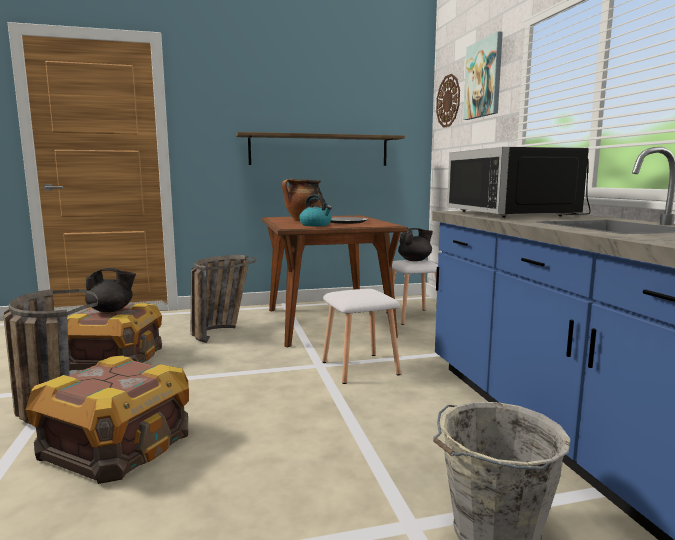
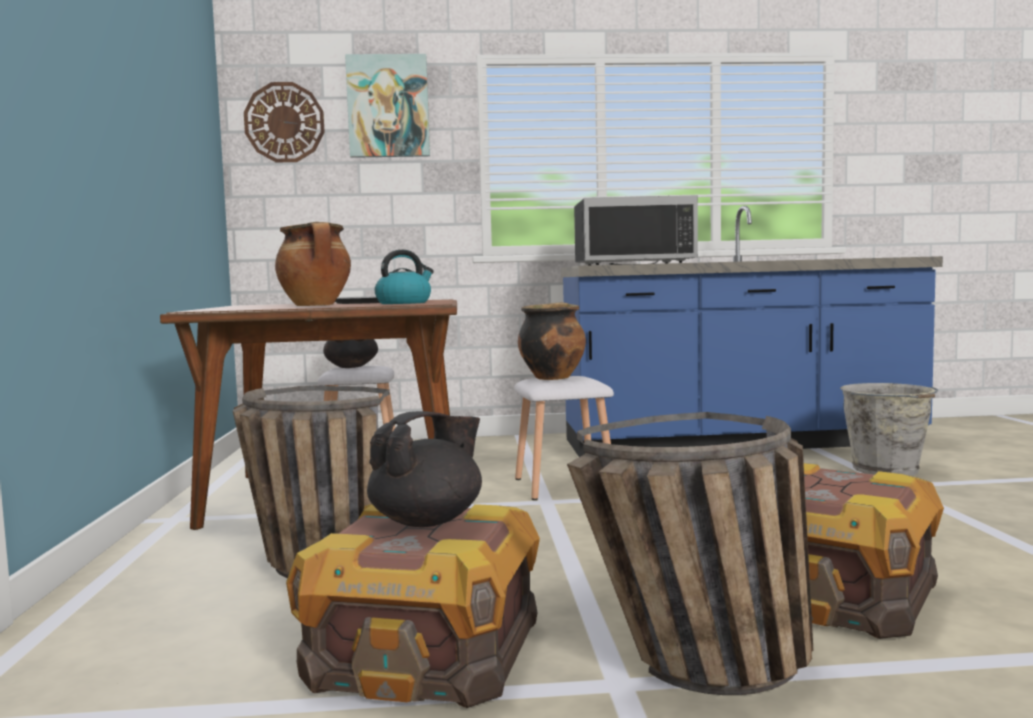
camera: 80 degrees left, 5 degrees down
black teapot [85,268,136,312] -> black teapot turned 45 degrees clockwise [367,411,482,527]
shelf [236,132,405,166] -> none
none -> cooking pot [518,302,586,380]

